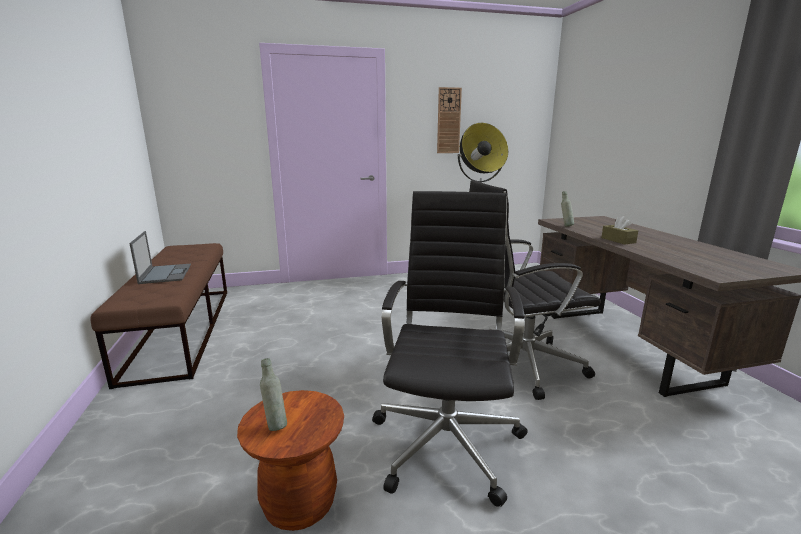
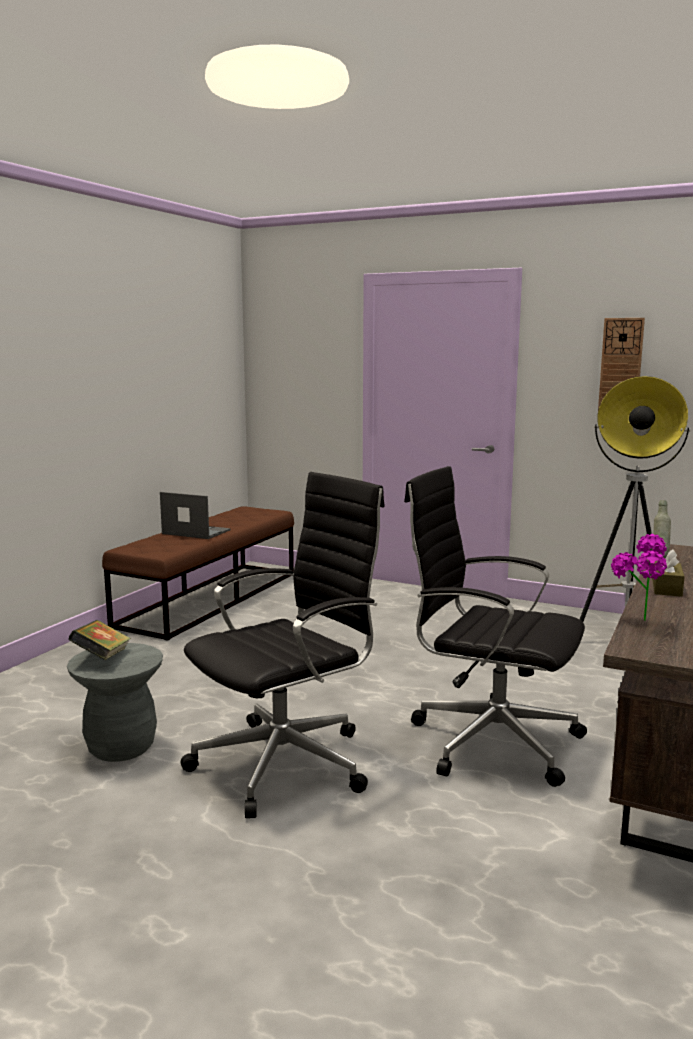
camera: 40 degrees right, 5 degrees down
laptop [129,231,191,284] -> laptop turned 90 degrees counterclockwise [160,492,231,539]
brown stool [237,390,344,531] -> grey stool [67,643,163,762]
grey bottle [260,358,287,431] -> book [68,620,131,660]
none -> potted plant [611,534,667,621]

